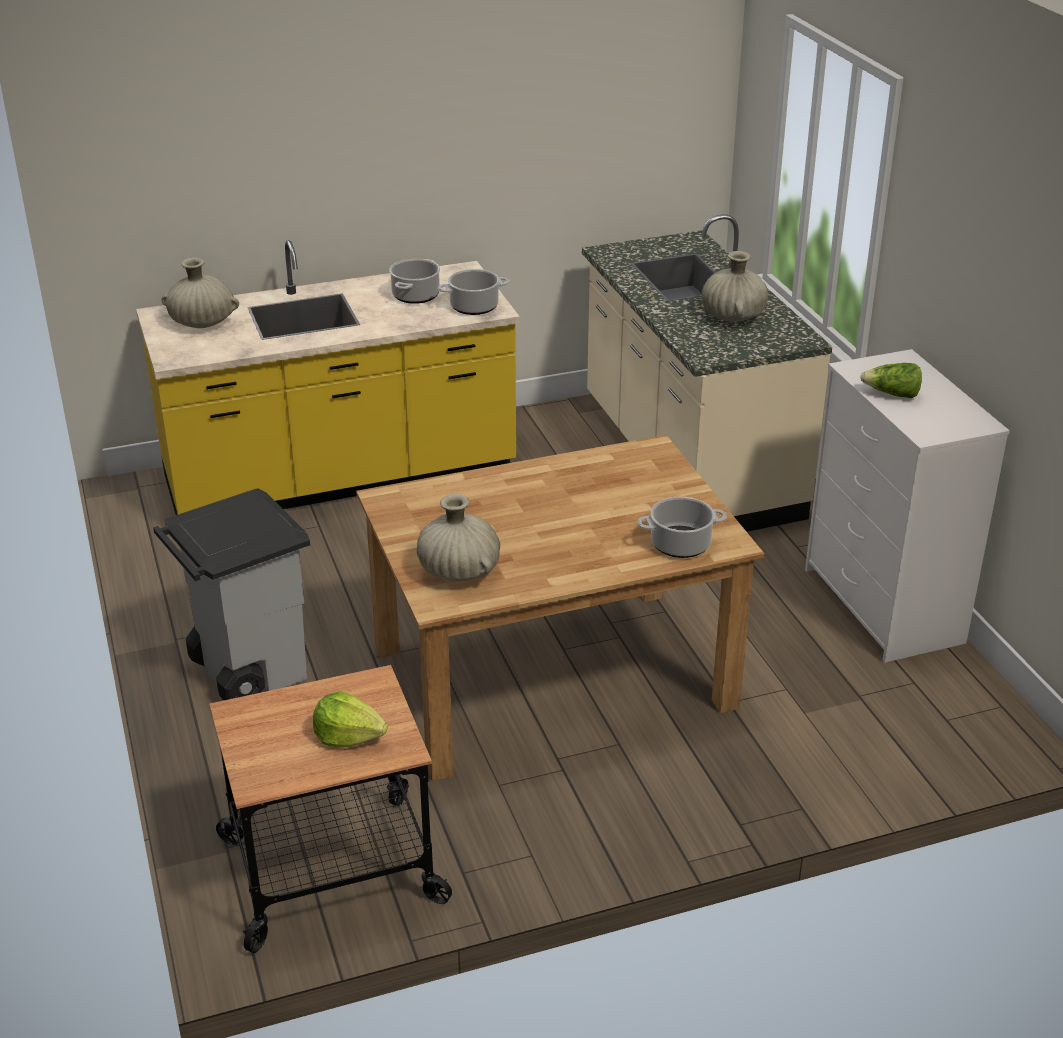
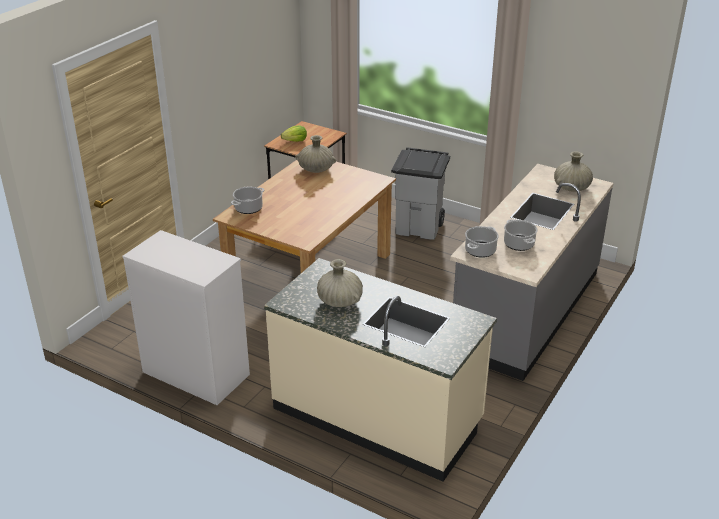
camera: 140 degrees right, 0 degrees up
yellow counter [136,240,520,515] -> grey counter [450,164,614,381]
lettuce [860,363,922,398] -> none

